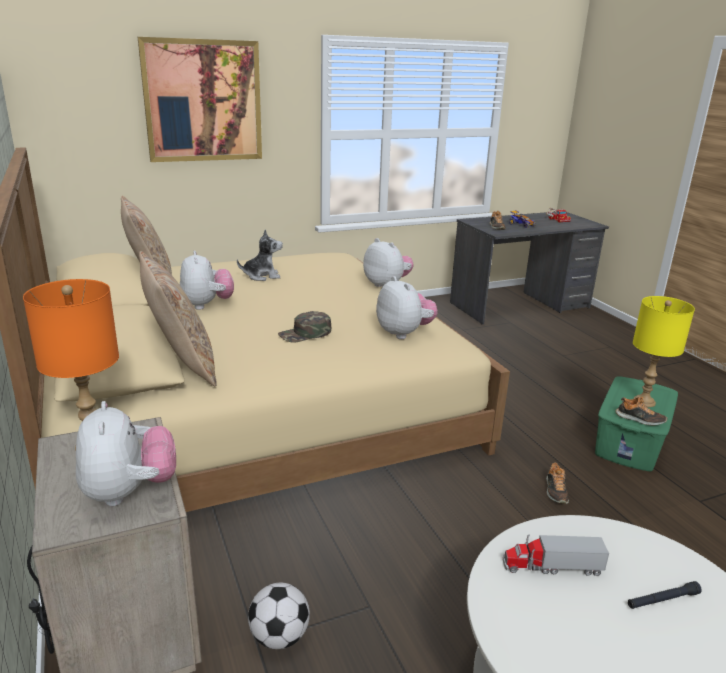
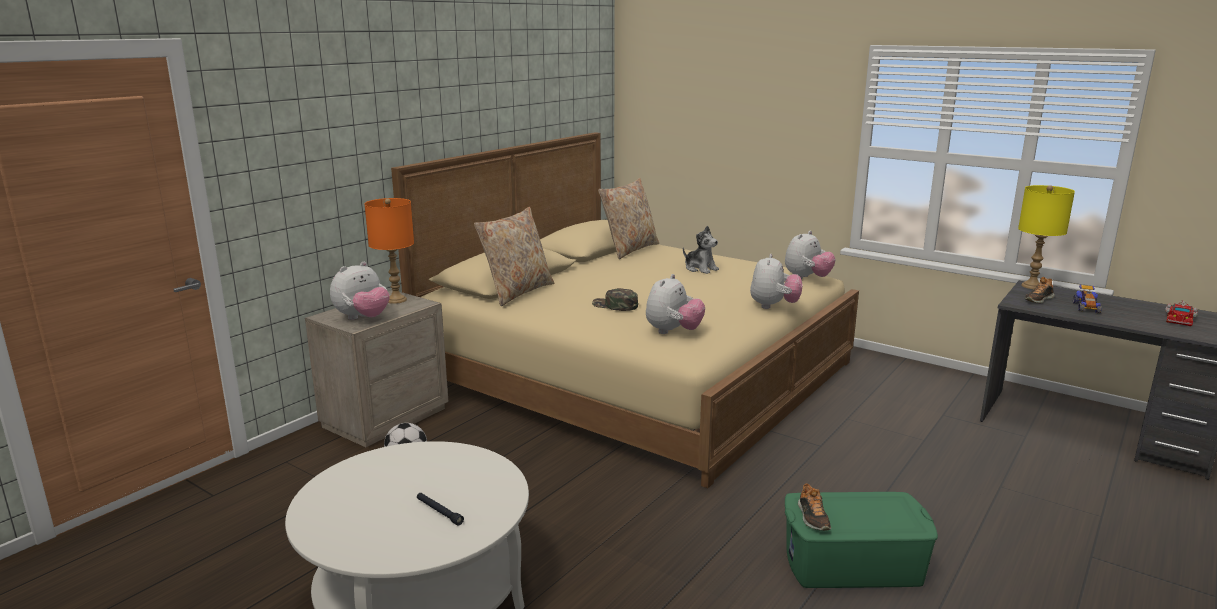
camera: 60 degrees right, 5 degrees down
picture [138,37,262,162] -> none
plush toy [180,251,234,310] -> plush toy moved to [785,231,835,279]
toy truck [503,534,609,576] -> none
shoe [546,462,569,504] -> none
yellow table lamp [633,296,695,407] -> yellow table lamp moved to [1018,185,1075,289]

